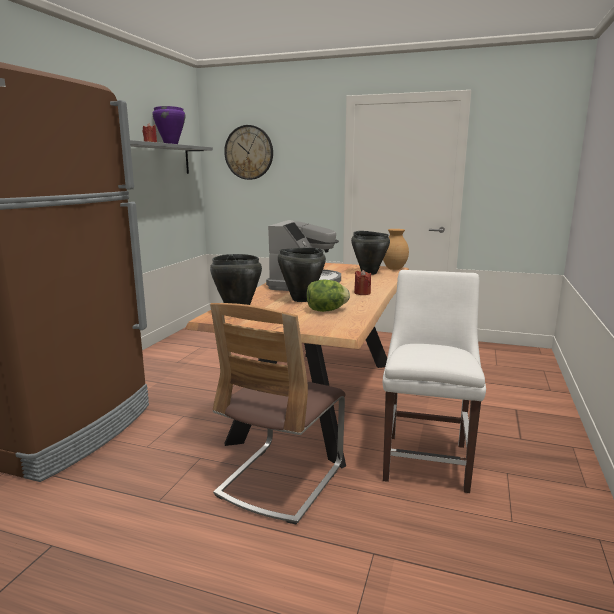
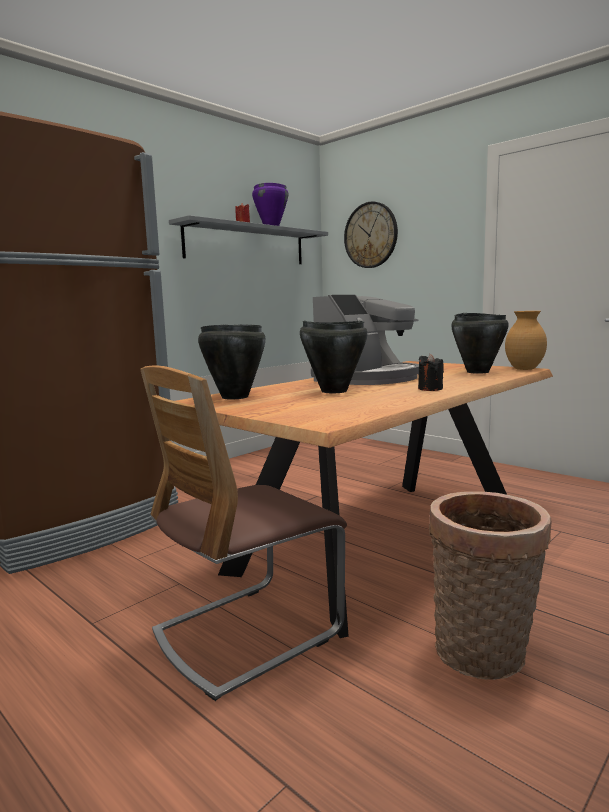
camera: 25 degrees right, 5 degrees down
lettuce [306,280,350,312] -> none
red candle [354,270,371,295] -> black candle [418,354,444,391]
white chair [383,270,486,493] -> basket [429,491,552,680]

